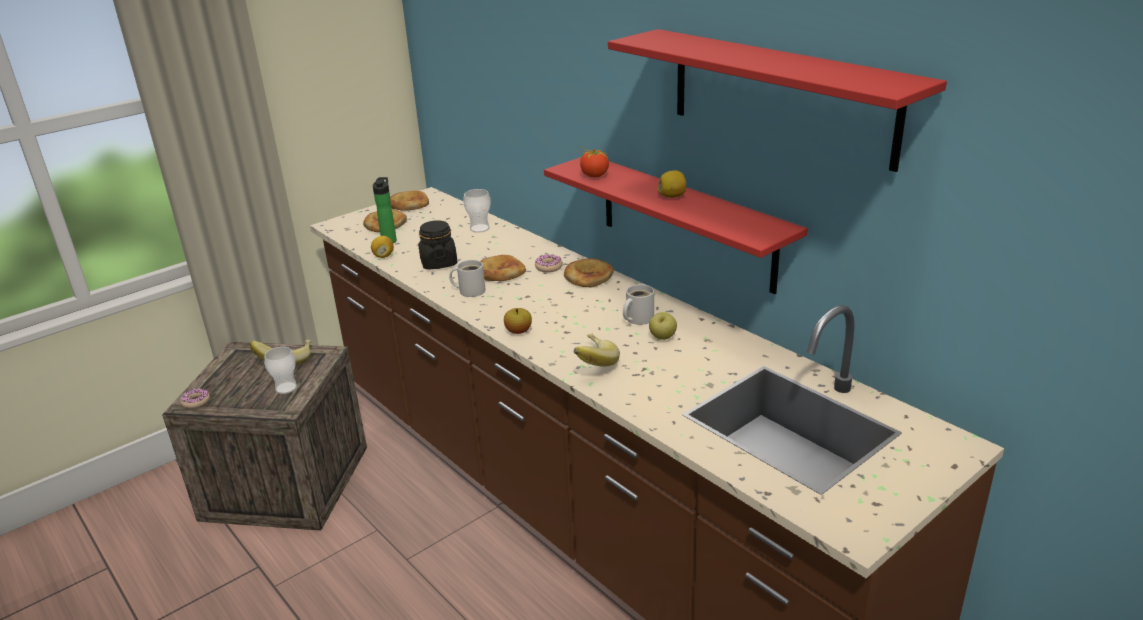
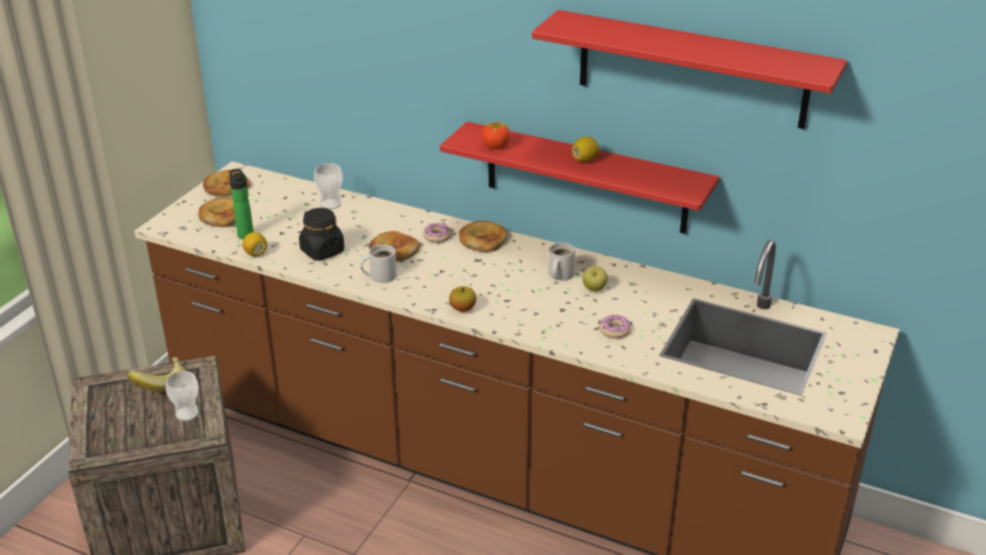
camera: 25 degrees left, 5 degrees up
donut [180,388,210,409] -> donut moved to [599,315,631,339]
banana [574,333,620,367] -> none

